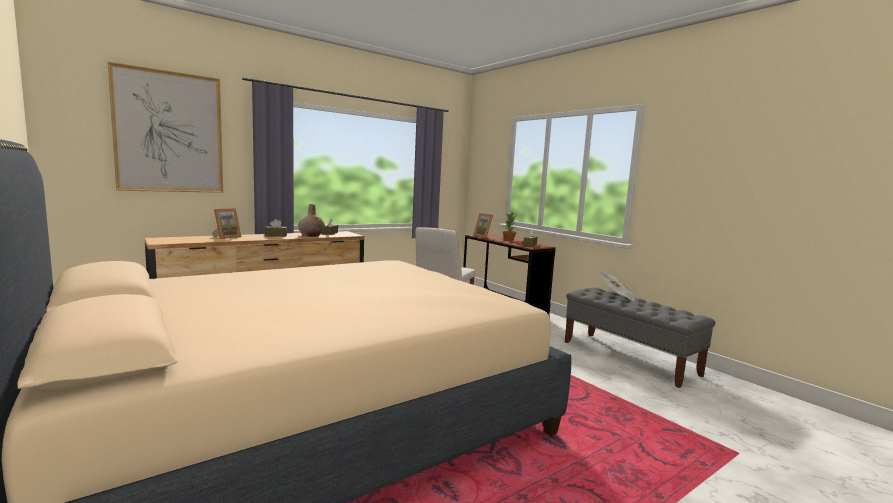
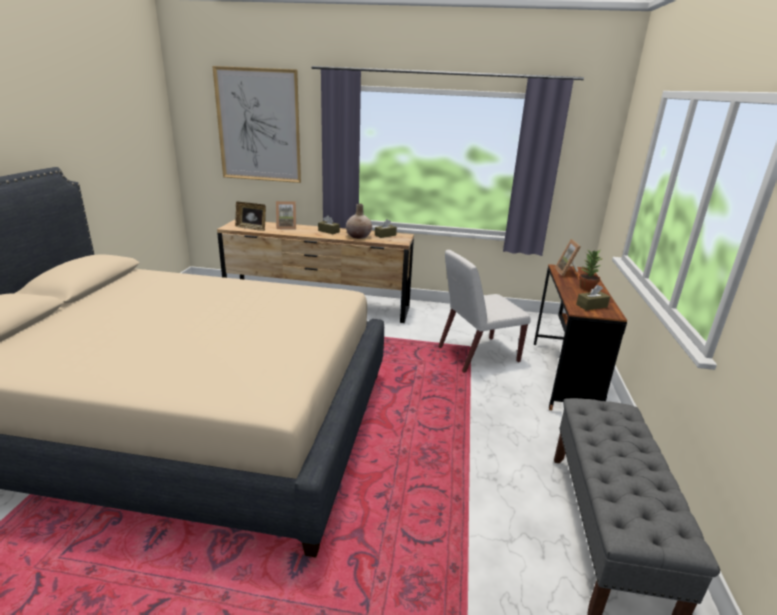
camera: 45 degrees right, 15 degrees up
newspaper [599,272,634,301] -> none
none -> picture frame [235,202,266,231]

